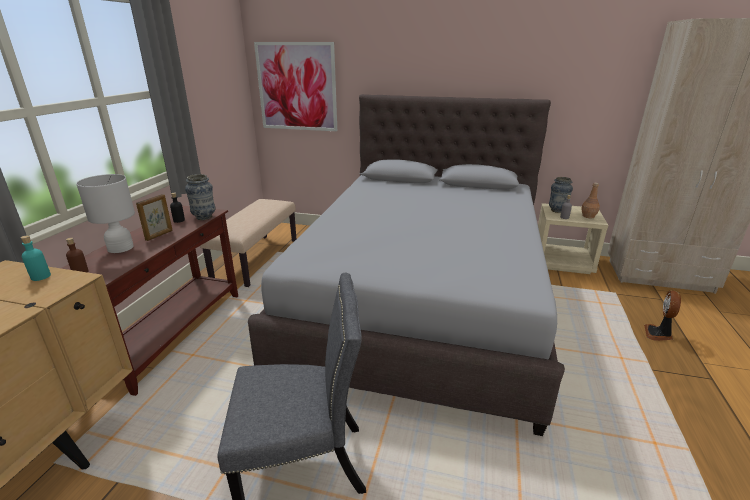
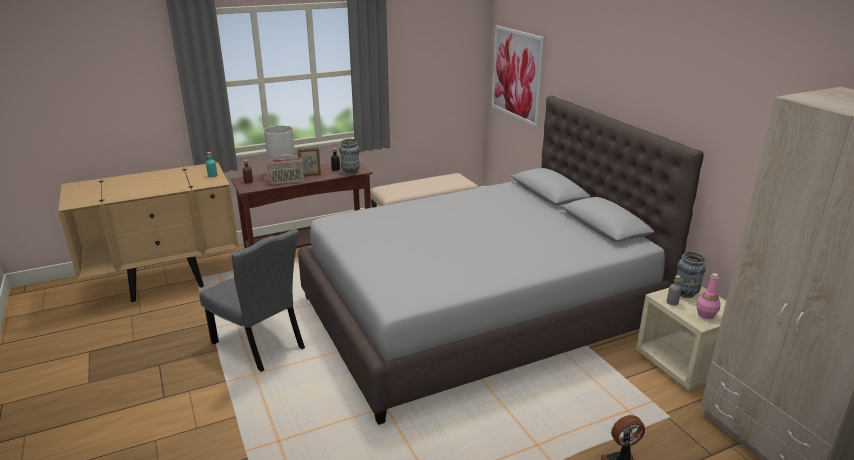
camera: 50 degrees right, 0 degrees up
brown bottle [581,183,600,218] -> pink bottle [696,273,721,319]
none -> radio [267,155,304,185]

